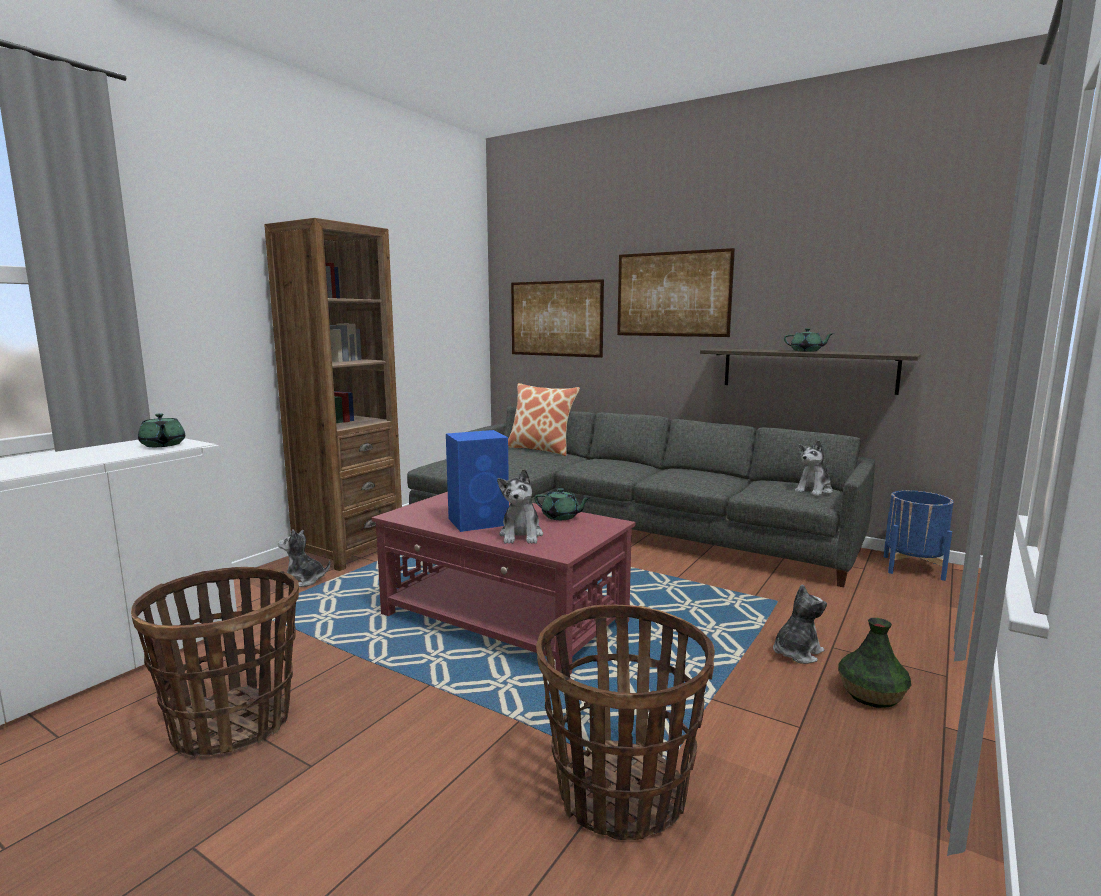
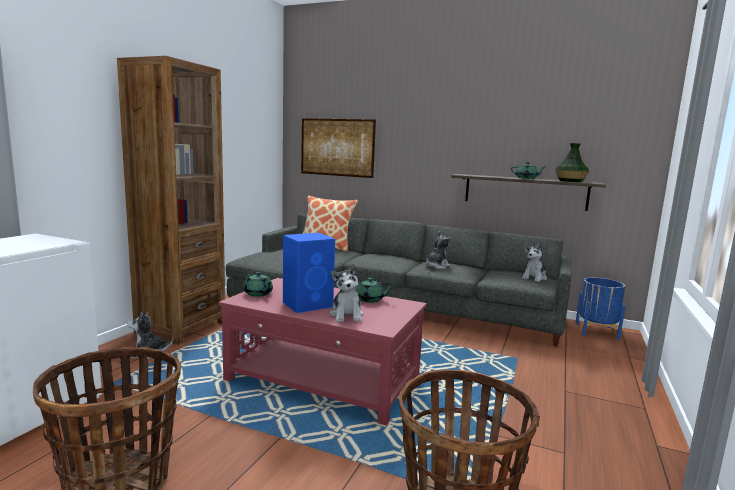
camera: 10 degrees left, 0 degrees up
green teapot [138,413,185,447] -> green teapot moved to [244,272,273,297]
picture [617,248,735,337] -> none
plush toy [773,584,827,664] -> plush toy moved to [425,231,451,269]
vase [838,618,912,708] -> vase moved to [555,143,589,182]

